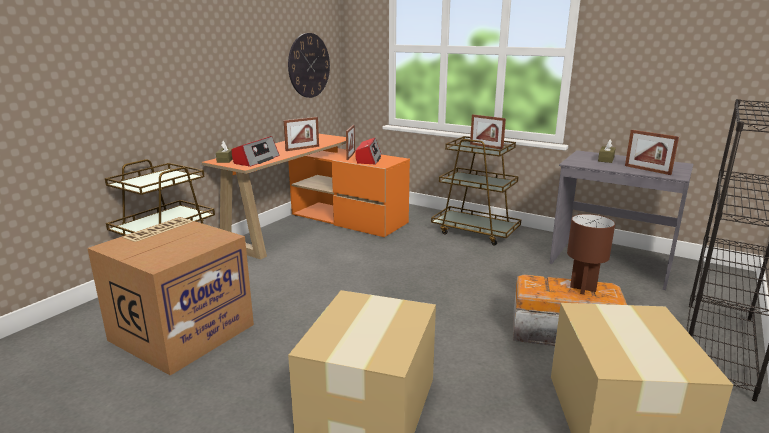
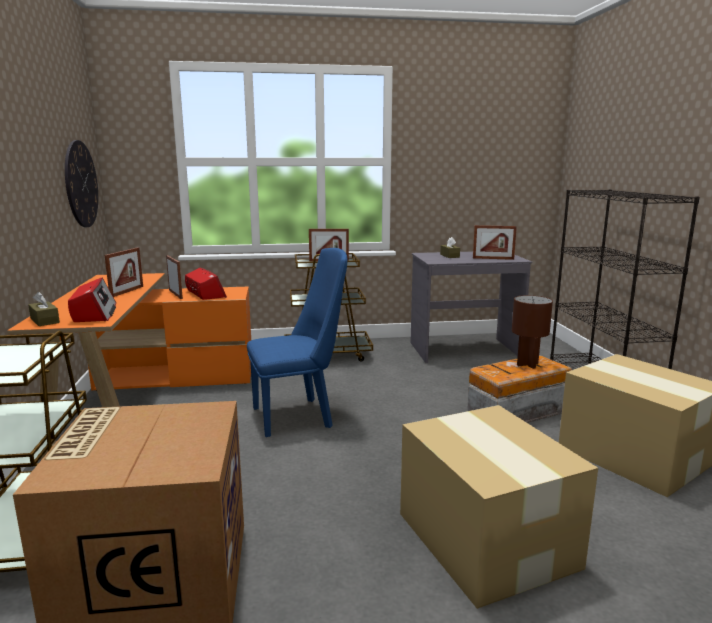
camera: 40 degrees left, 5 degrees down
none -> blue chair [247,248,347,437]

